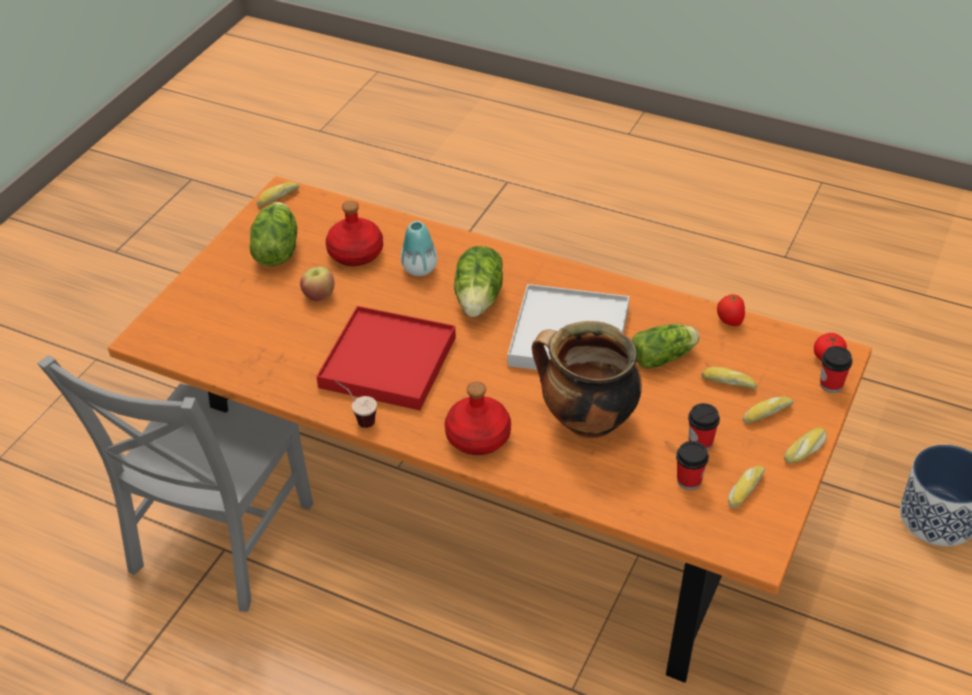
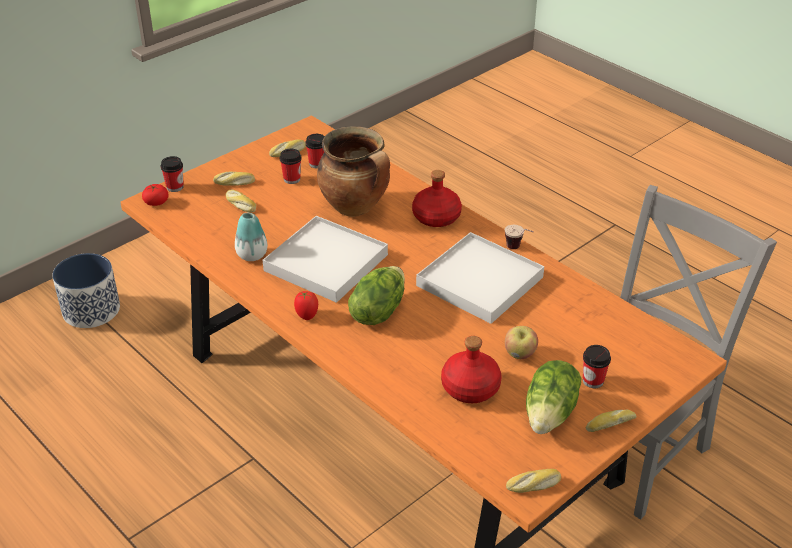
camera: 160 degrees left, 5 degrees down
red tray [316,306,456,410] -> white tray [416,232,544,324]
vase [401,221,437,276] -> vase moved to [235,213,267,261]
lettuce [631,324,700,369] -> none
tomato [717,294,745,326] -> tomato moved to [294,291,318,320]
bread [784,427,827,463] -> bread moved to [586,410,636,432]
none -> cup [583,345,611,388]

